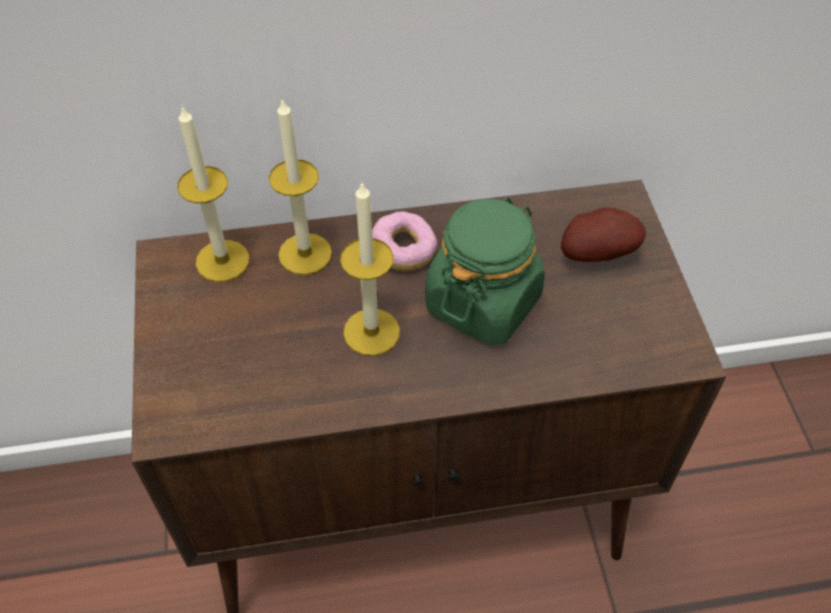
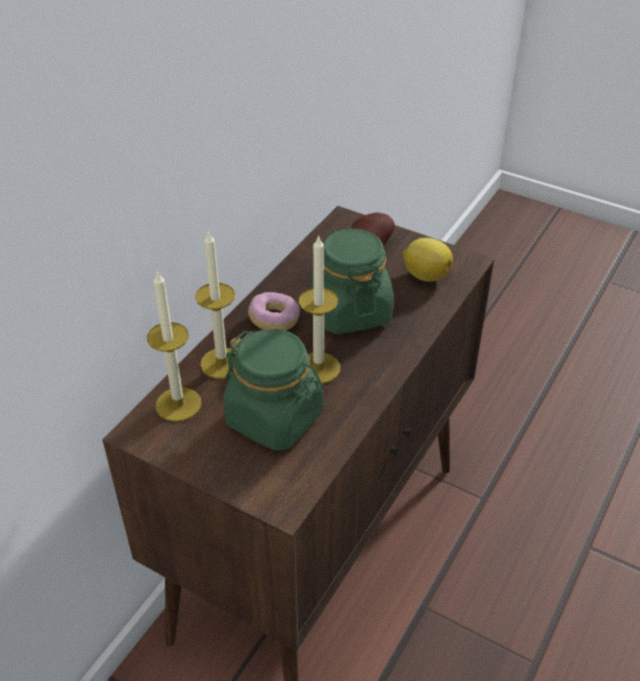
camera: 50 degrees left, 10 degrees down
none -> green jar [223,329,323,451]
none -> lemon [403,238,453,282]

